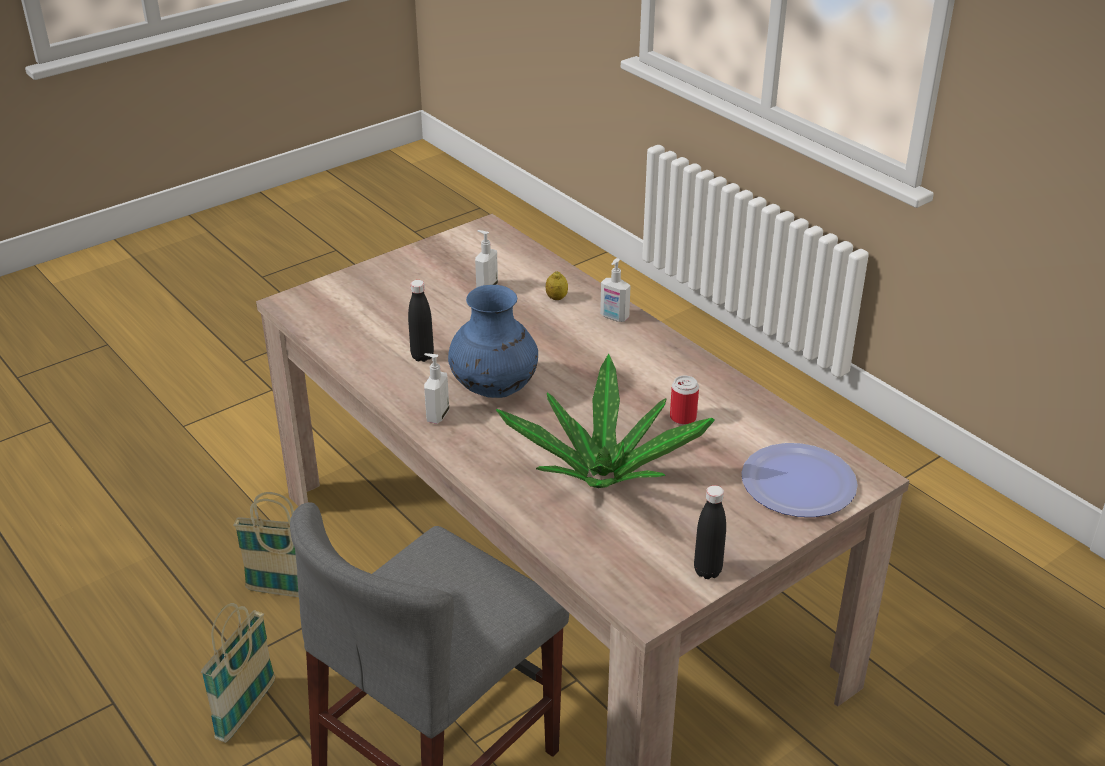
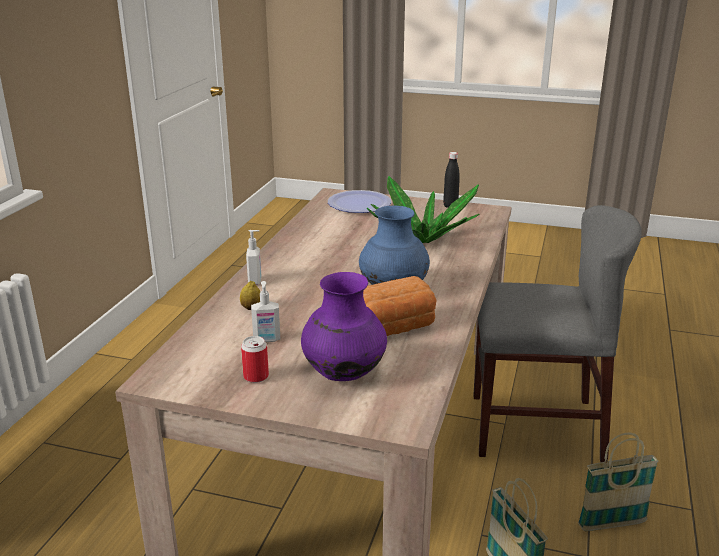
camera: 125 degrees left, 10 degrees down
black bottle [408,280,434,362] -> bread [363,276,437,336]
soap dispenser [424,353,449,424] -> none
can [670,376,699,425] -> can moved to [241,336,269,383]
none -> purple vase [301,272,387,381]

